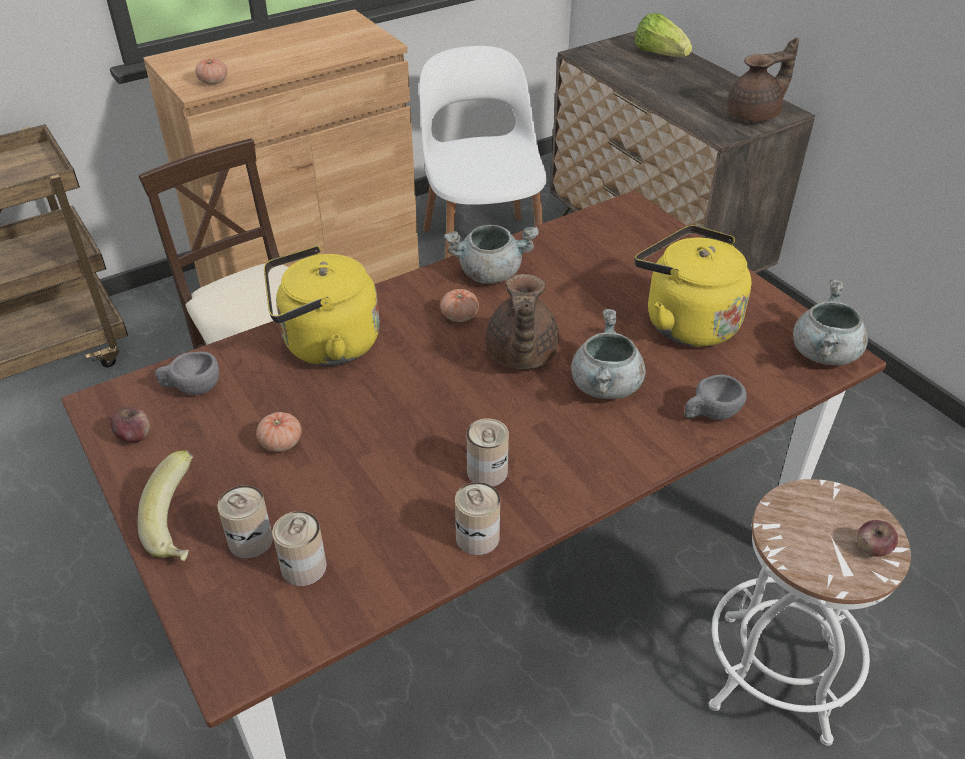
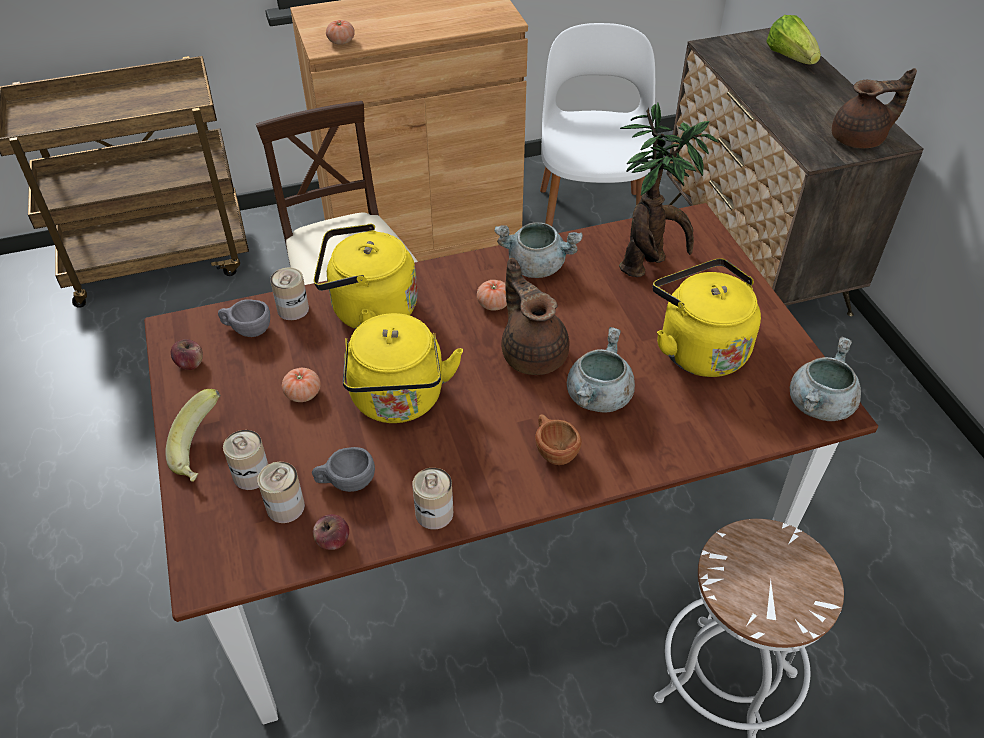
camera: 15 degrees right, 5 degrees up
can [466,419,509,486] -> can moved to [270,268,309,320]
brown teapot [485,274,559,369] -> brown teapot turned 135 degrees clockwise [502,258,570,375]
grey cup [684,375,747,420] -> grey cup moved to [312,447,375,492]
apple [857,520,898,556] -> apple moved to [313,514,349,550]
none -> yellow kettle [343,313,463,423]
none -> brown cup [535,414,582,465]
none -> potted plant [619,102,718,277]

